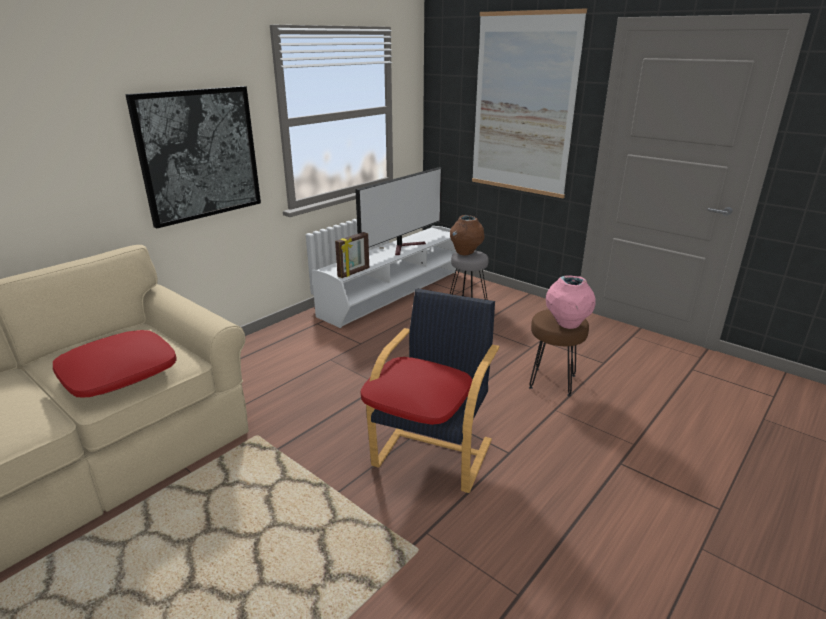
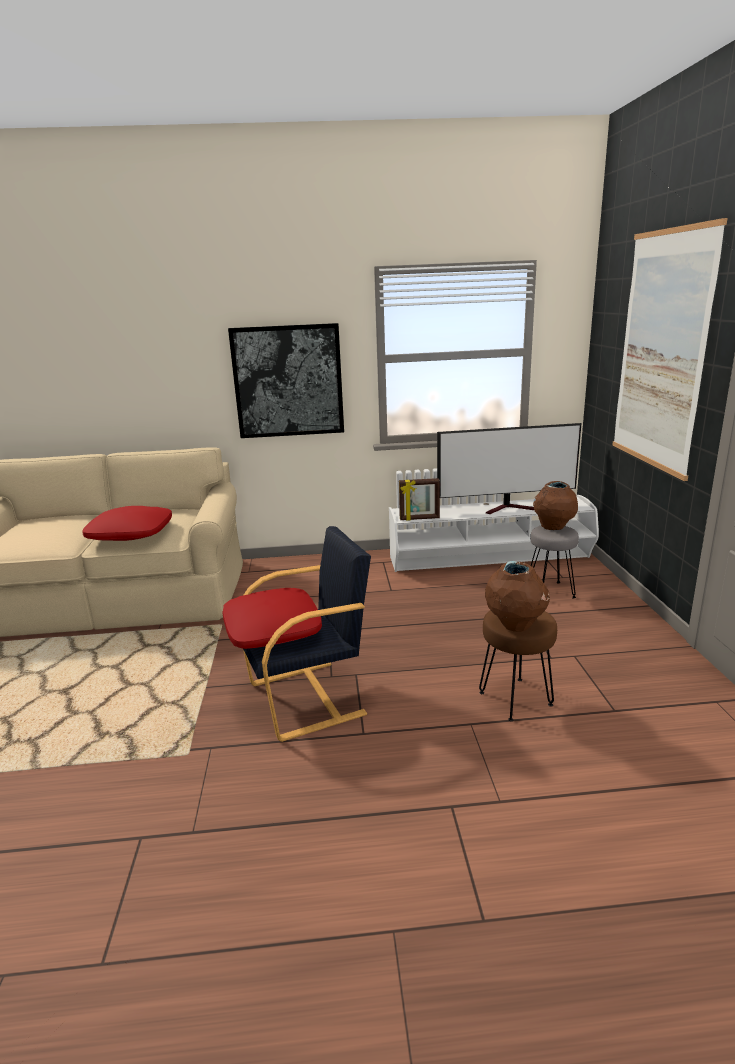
camera: 45 degrees right, 5 degrees down
pink vase [546,275,596,329] -> brown vase [485,561,550,632]

